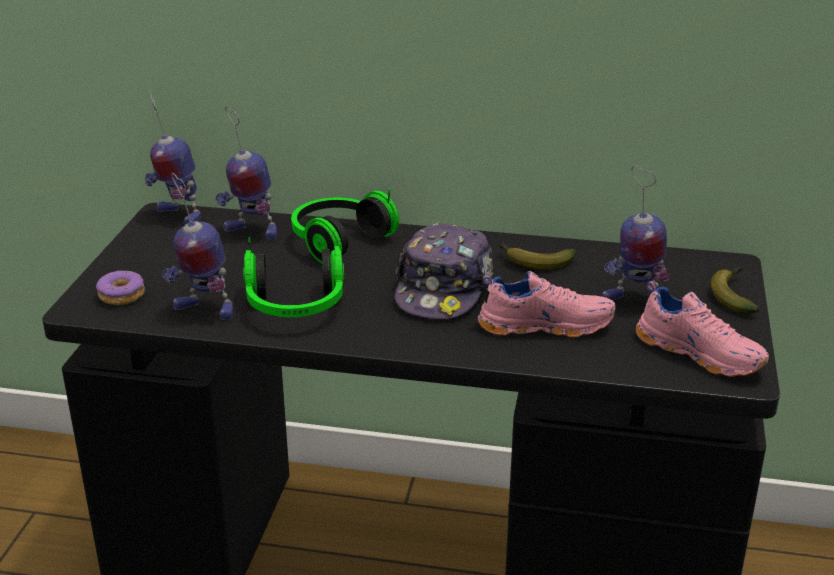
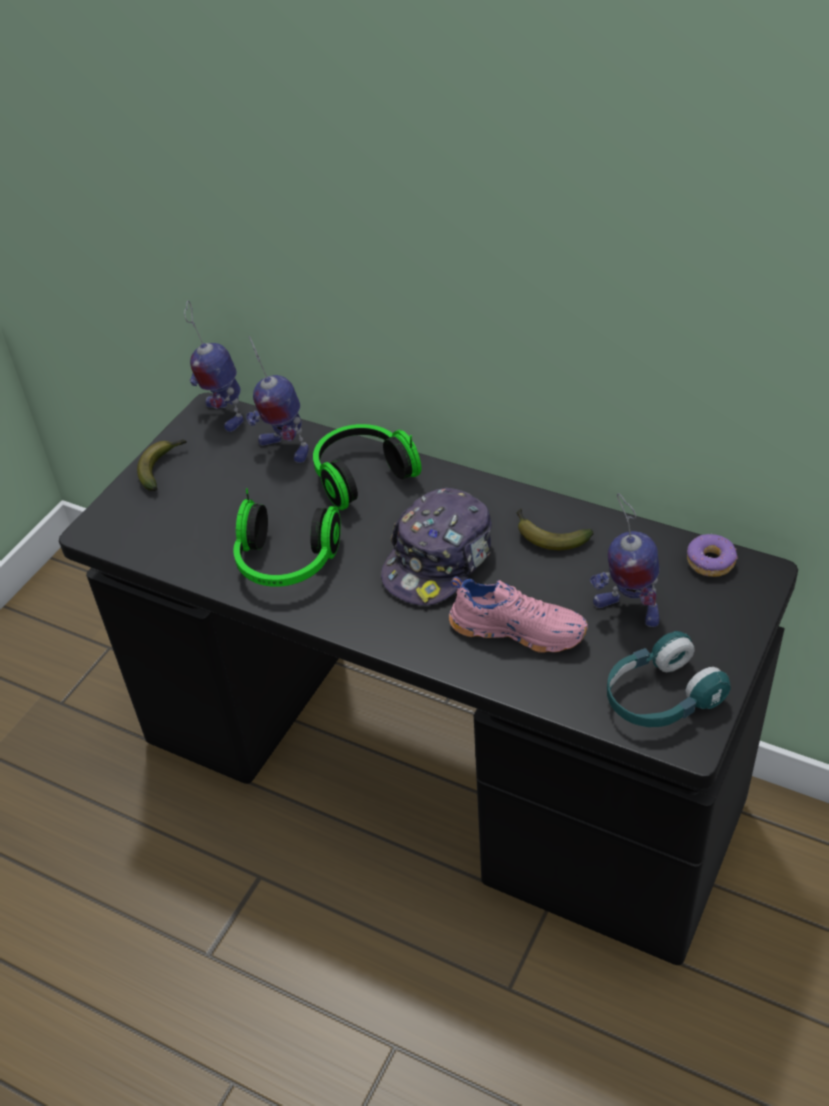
camera: 20 degrees right, 15 degrees up
donut [96,271,145,305] -> donut moved to [687,534,738,577]
toy robot [162,173,233,320] -> none
pink shoe [636,281,769,377] -> turquoise headphones [607,631,730,727]
banana [711,267,759,314] -> banana moved to [137,439,187,491]

